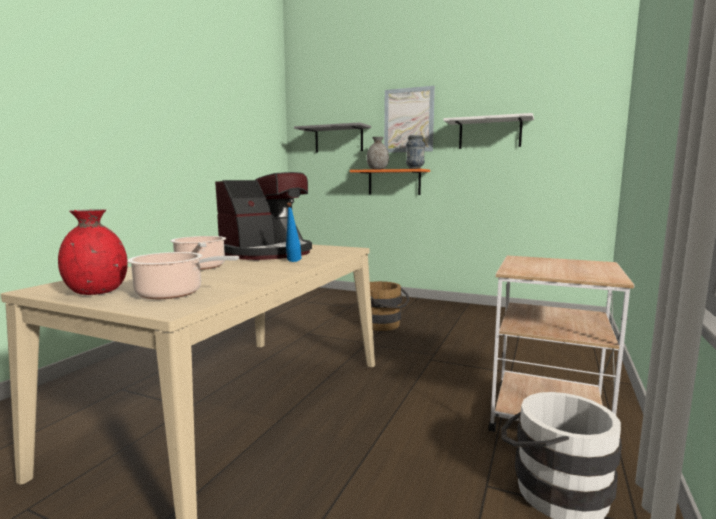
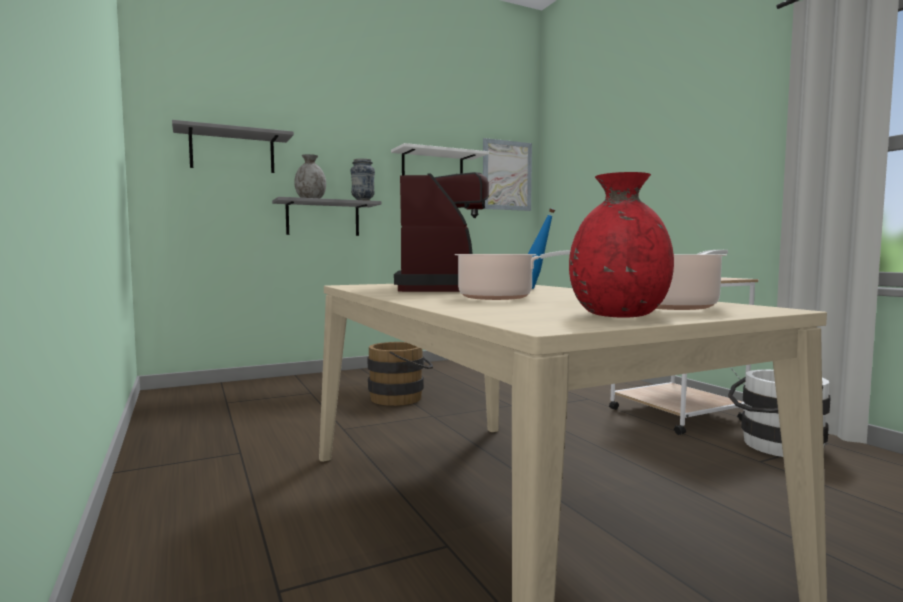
camera: 50 degrees left, 5 degrees down
orange shelf [350,169,430,195] -> grey shelf [272,197,382,236]
picture [384,86,435,153] -> picture moved to [483,138,532,211]

